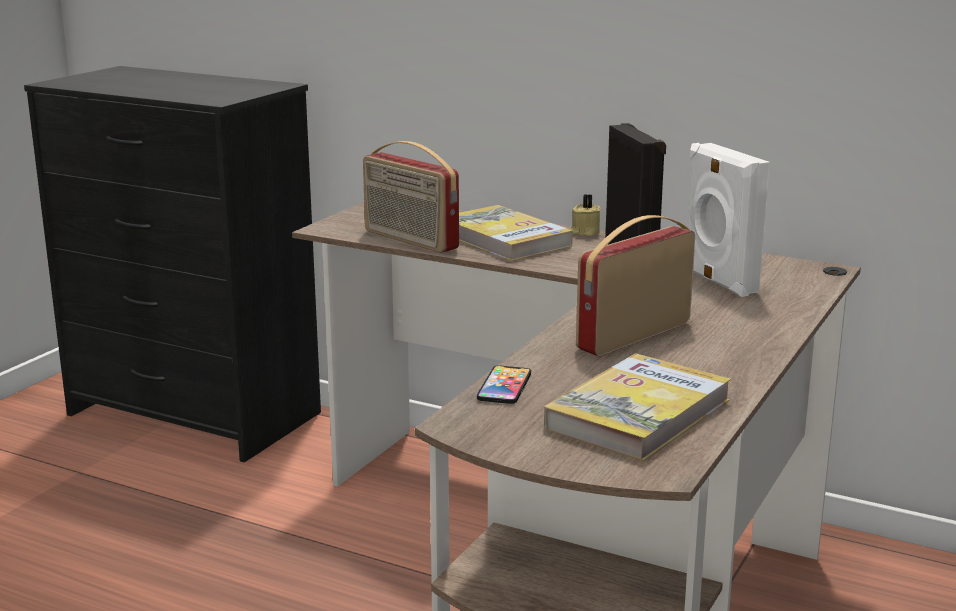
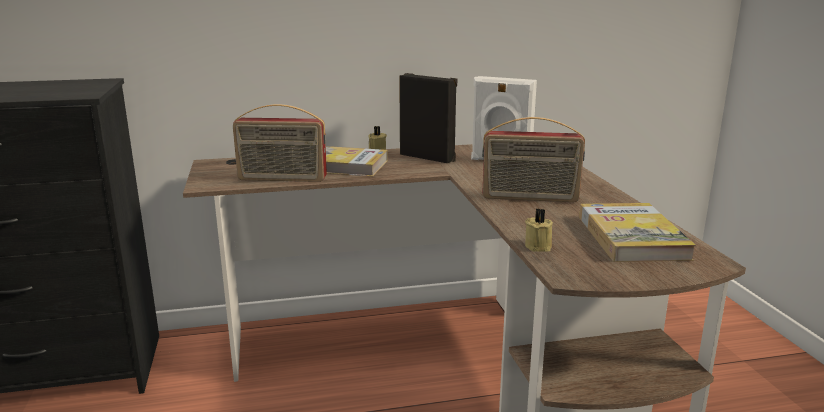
camera: 40 degrees left, 0 degrees up
phone [477,365,531,404] -> beige candle [525,209,553,252]
radio [576,215,695,356] -> radio turned 90 degrees counterclockwise [482,117,585,202]

